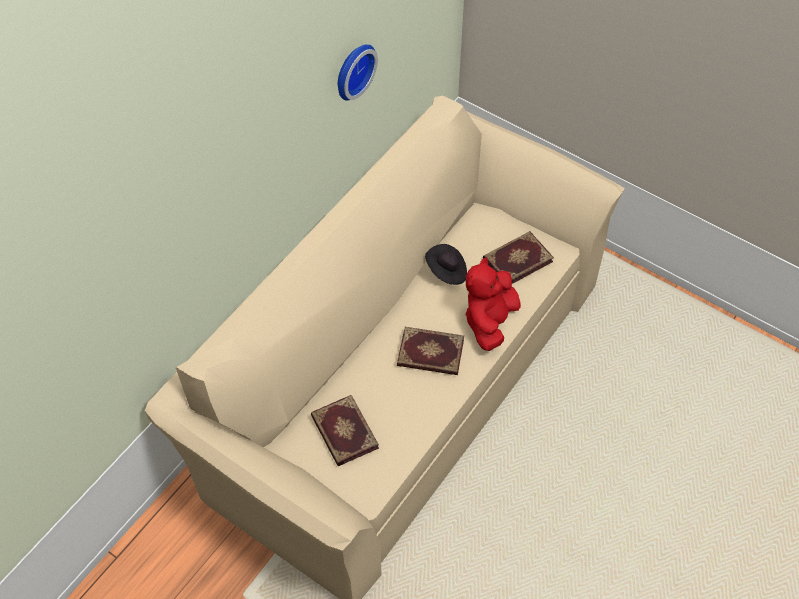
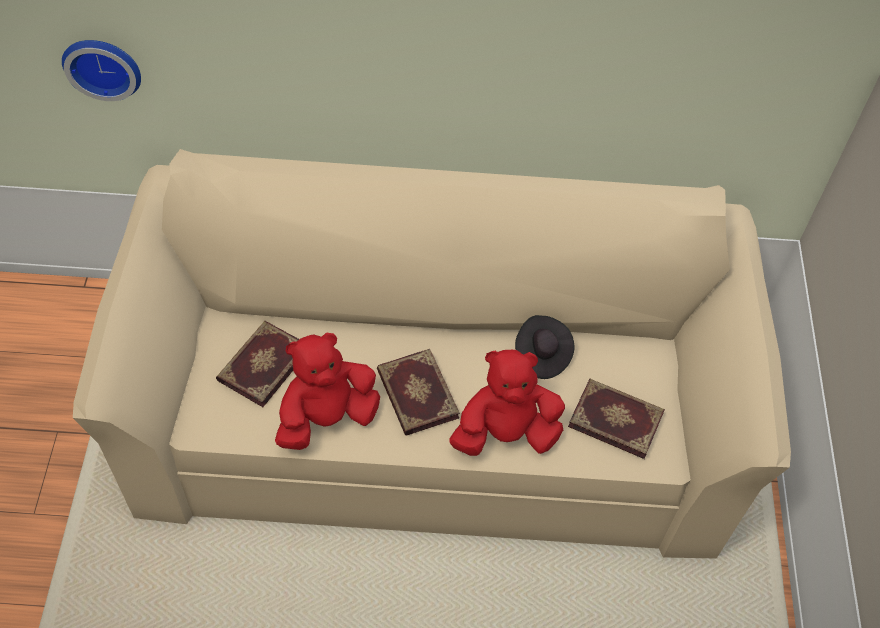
camera: 55 degrees right, 0 degrees up
wall clock [338,44,378,100] -> wall clock moved to [62,40,141,101]
none -> red plush toy [275,332,380,450]

